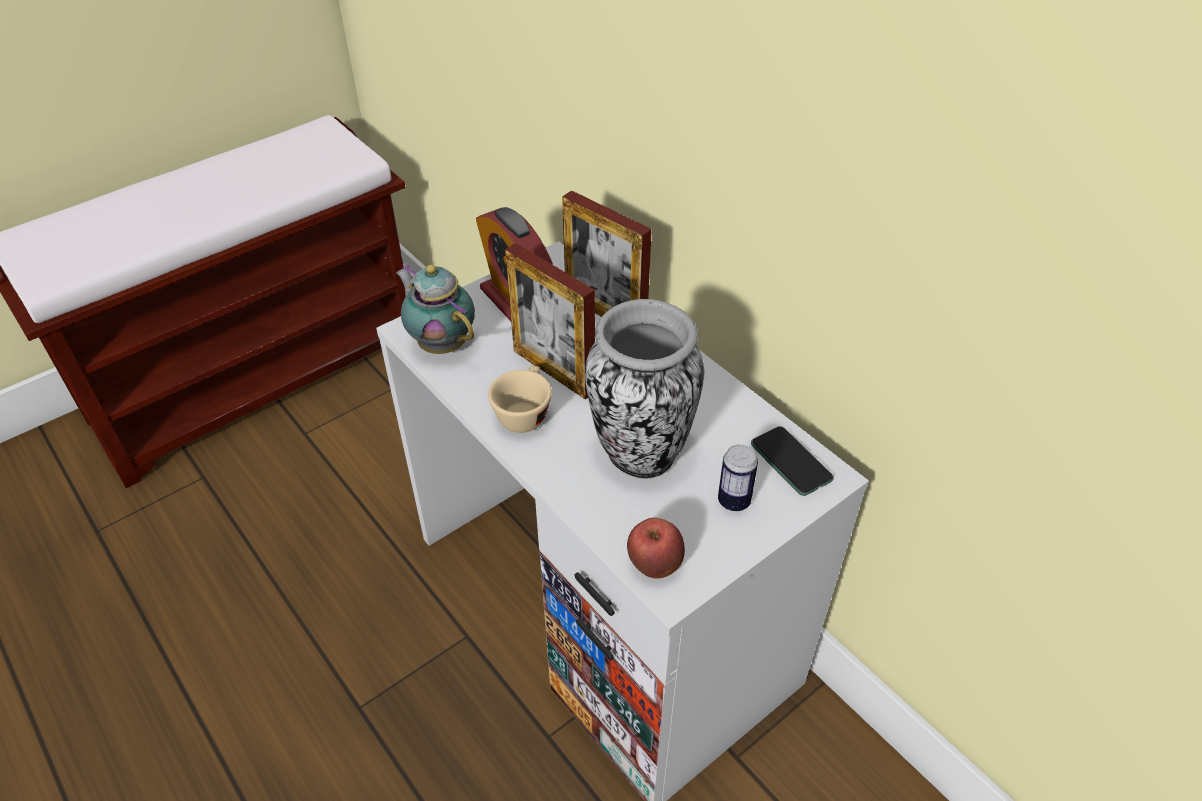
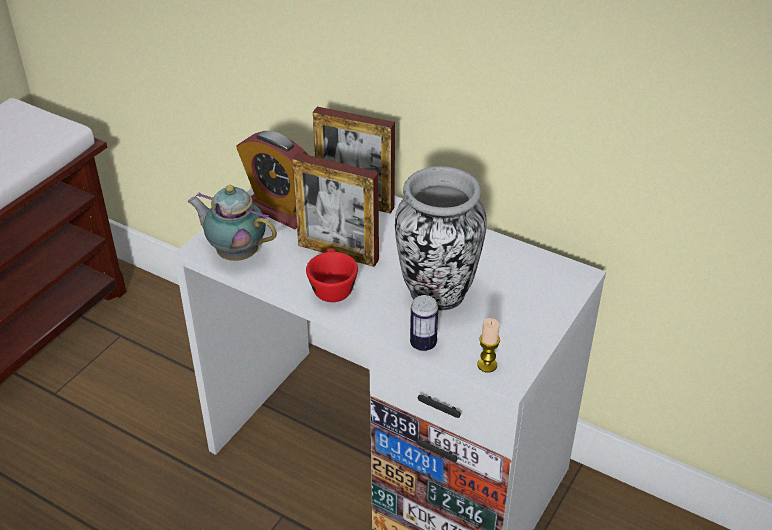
camera: 20 degrees left, 5 degrees down
beige cup [488,365,552,433] -> red cup [306,248,358,302]
apple [627,518,685,578] -> candle [477,318,500,373]
can [718,444,758,511] -> can moved to [410,295,438,351]
phone [751,426,834,496] -> none

